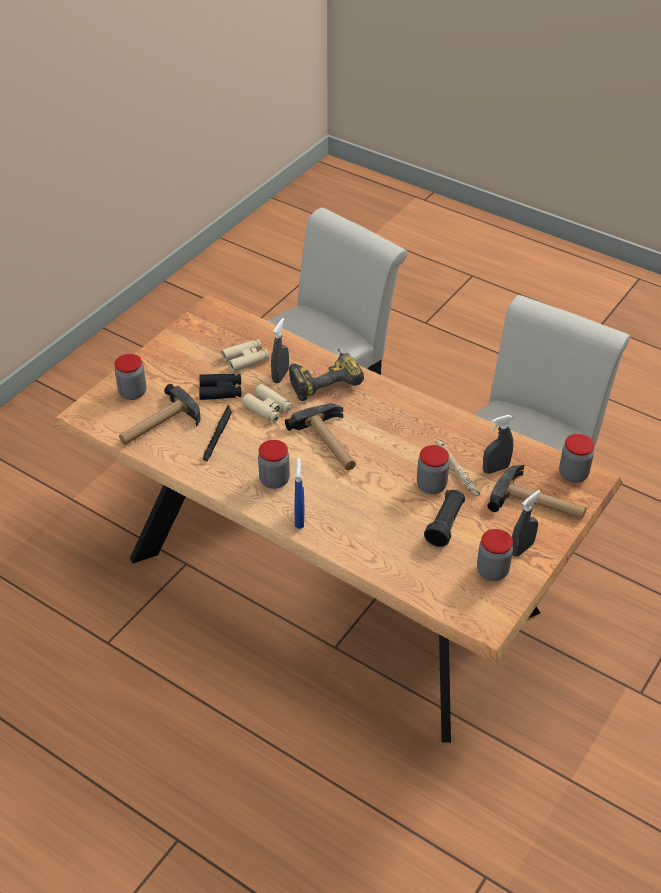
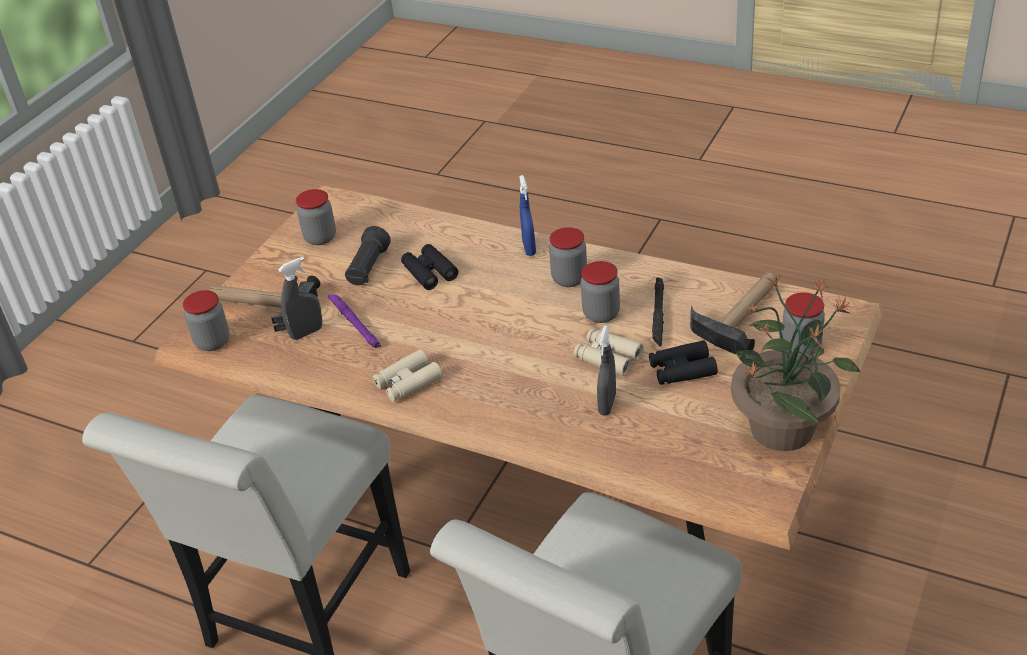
camera: 175 degrees right, 5 degrees down
beige binoculars [221,339,269,372] -> beige binoculars moved to [373,349,443,402]
hammer [285,404,356,470] -> none
power drill [289,349,364,401] -> none
jar [417,445,449,494] -> jar moved to [581,261,620,323]
beige flashlight [435,440,480,496] -> purple flashlight [328,294,381,348]
grey spray bottle [512,490,541,557] -> none
none -> black binoculars [401,244,458,290]
none -> potted plant [731,274,861,451]

